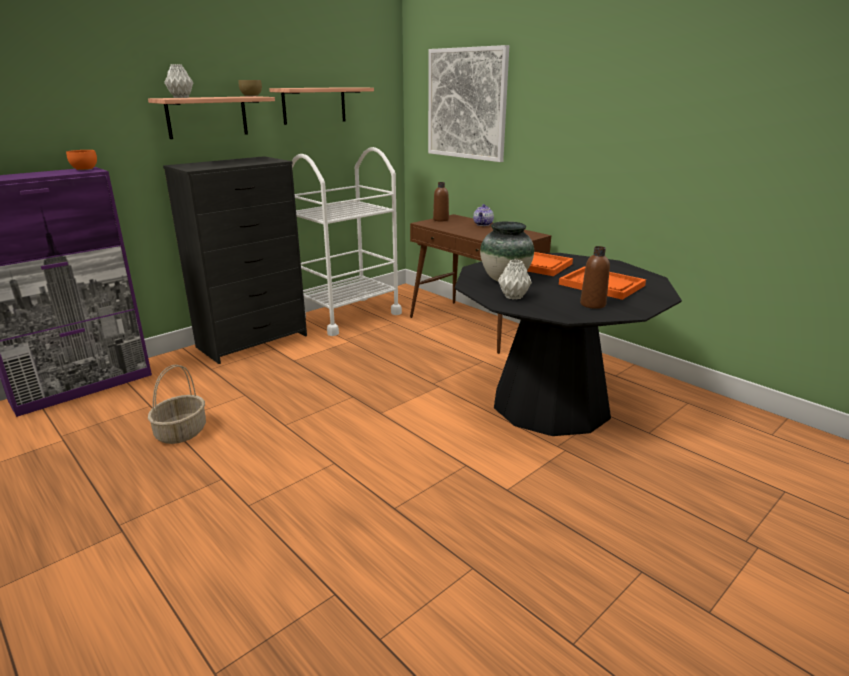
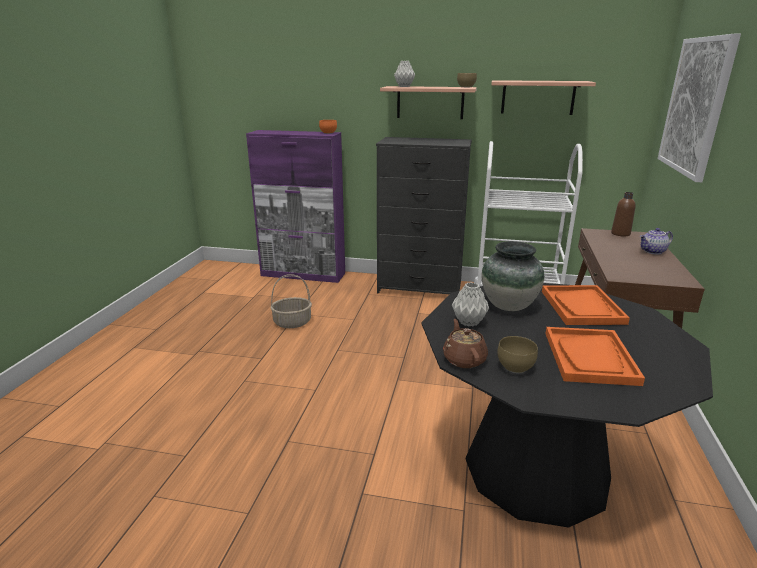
camera: 55 degrees right, 0 degrees up
brown bottle [580,246,610,309] -> brown bowl [497,336,538,373]
none -> brown teapot [443,319,488,368]

